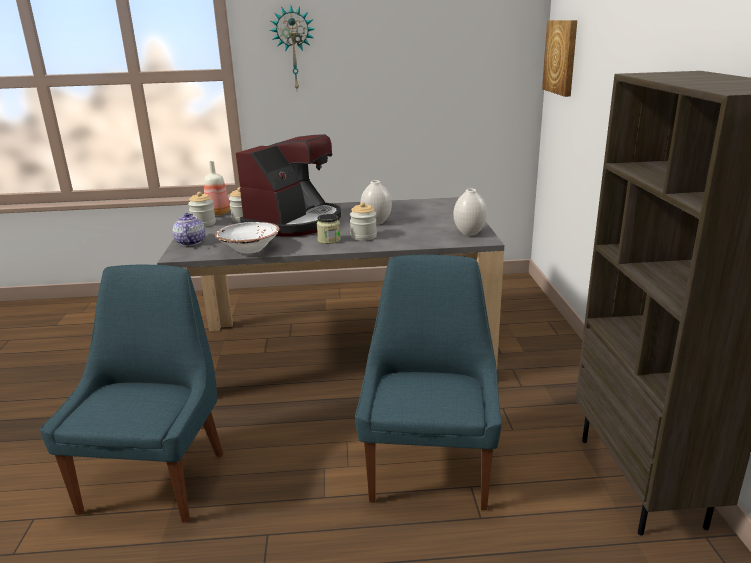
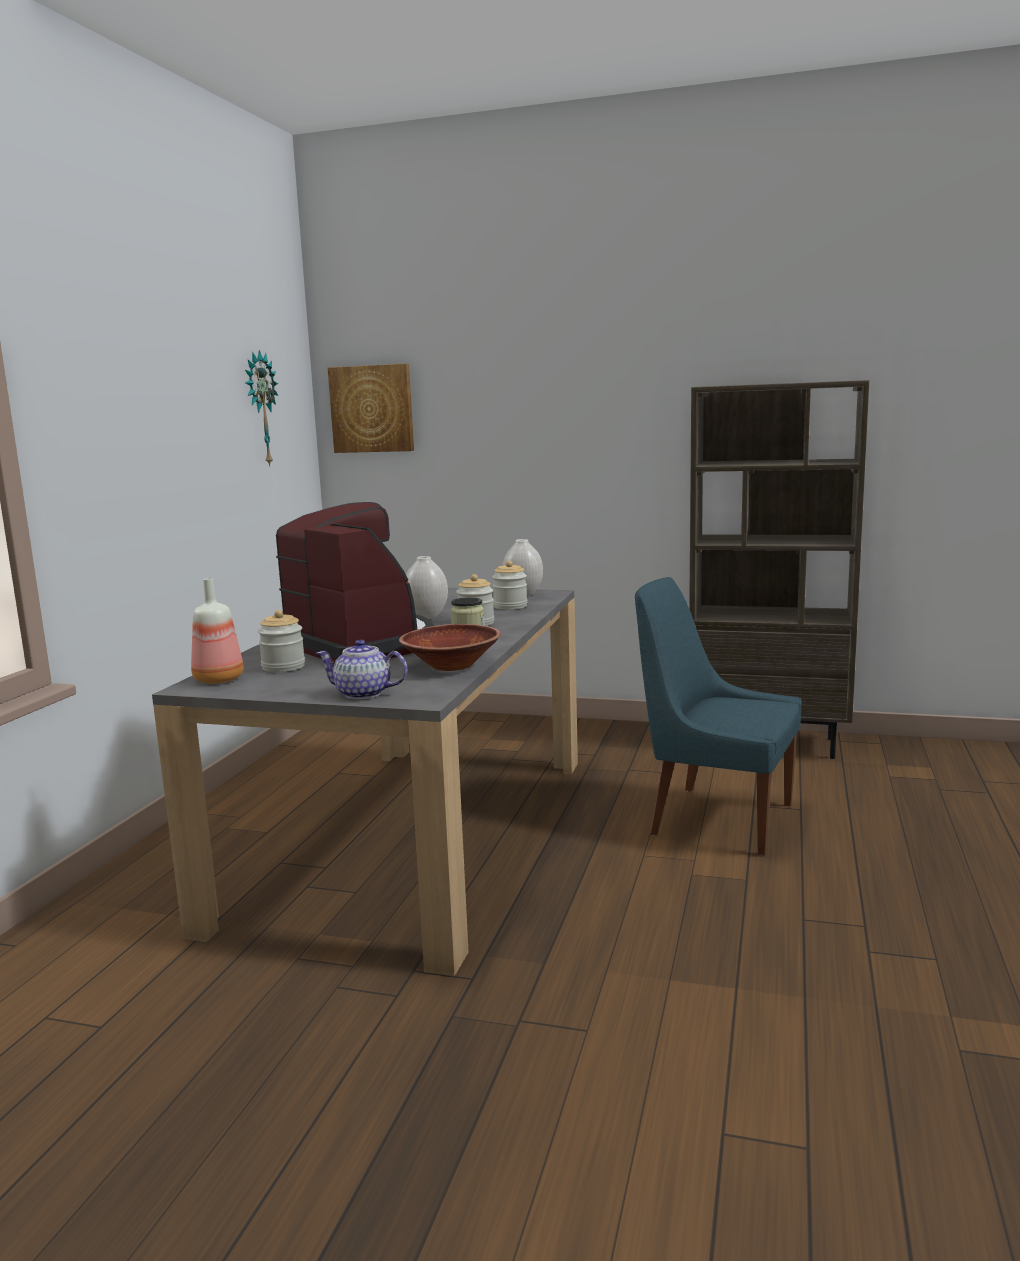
camera: 70 degrees left, 10 degrees down
blue chair [40,265,223,523] -> none
jar [188,192,216,227] -> jar moved to [492,561,527,610]
white bowl [215,222,280,254] -> brown bowl [399,624,501,671]
wall clock [270,6,314,89] -> wall clock moved to [245,350,278,467]

